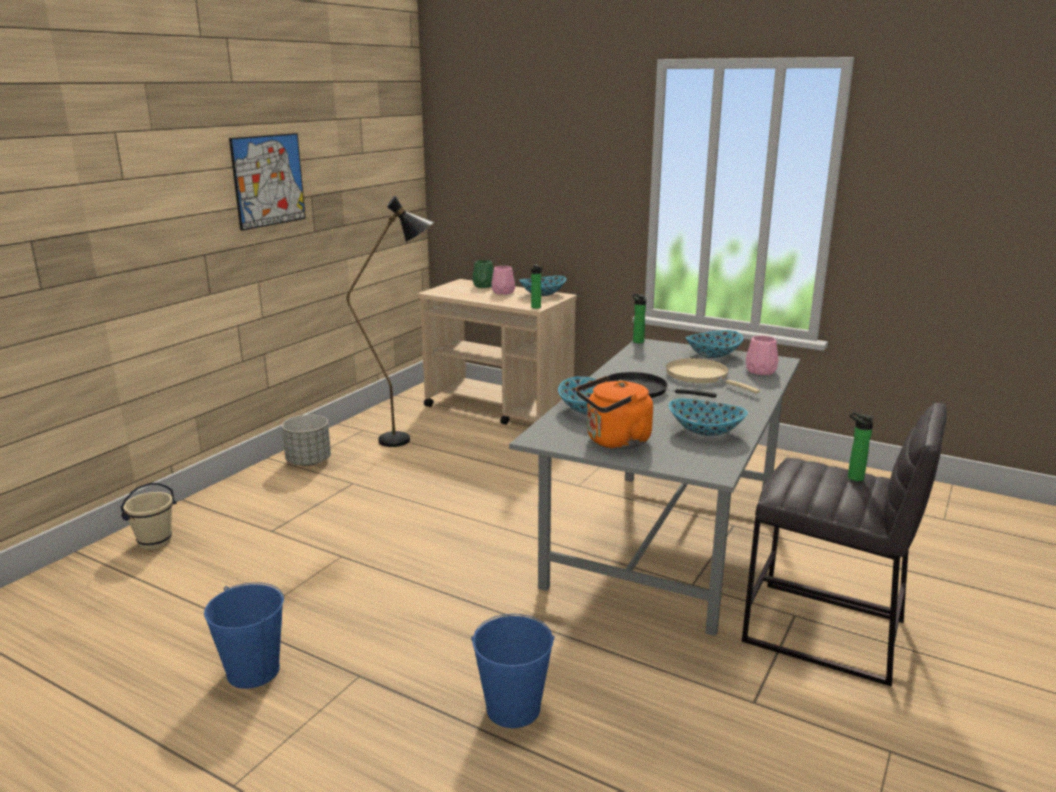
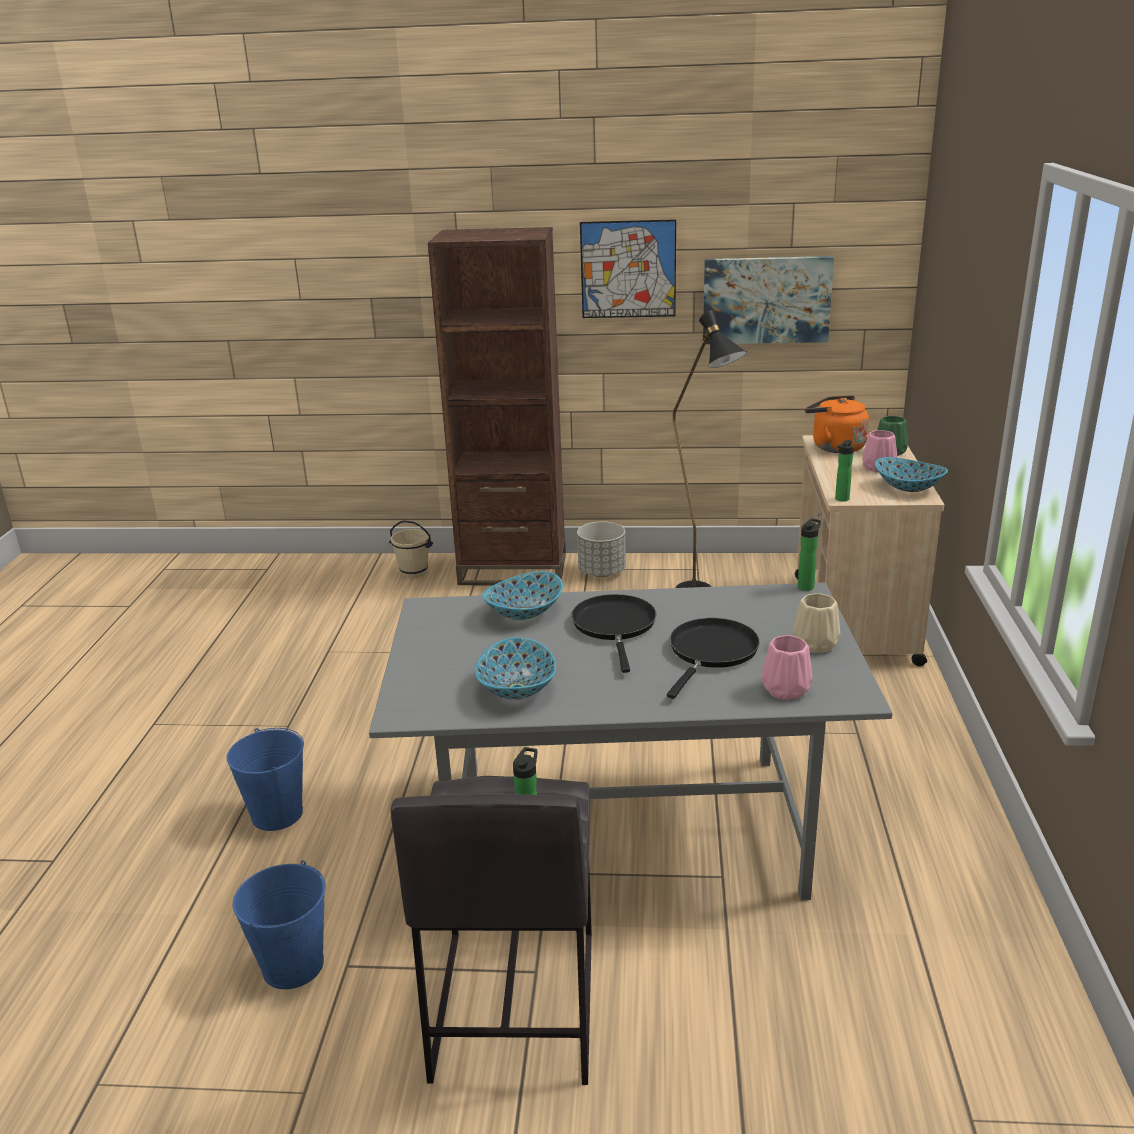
camera: 65 degrees right, 5 degrees up
blue bucket [204,582,284,689] -> blue bucket moved to [233,860,326,989]
orange kettle [576,376,653,449] -> orange kettle moved to [805,395,869,453]
beige frying pan [666,358,760,394] -> black frying pan [667,618,760,699]
bowl [686,330,743,358] -> beige vase [793,593,840,653]
none -> brown bookcase [428,227,566,585]
none -> picture [703,256,834,344]

